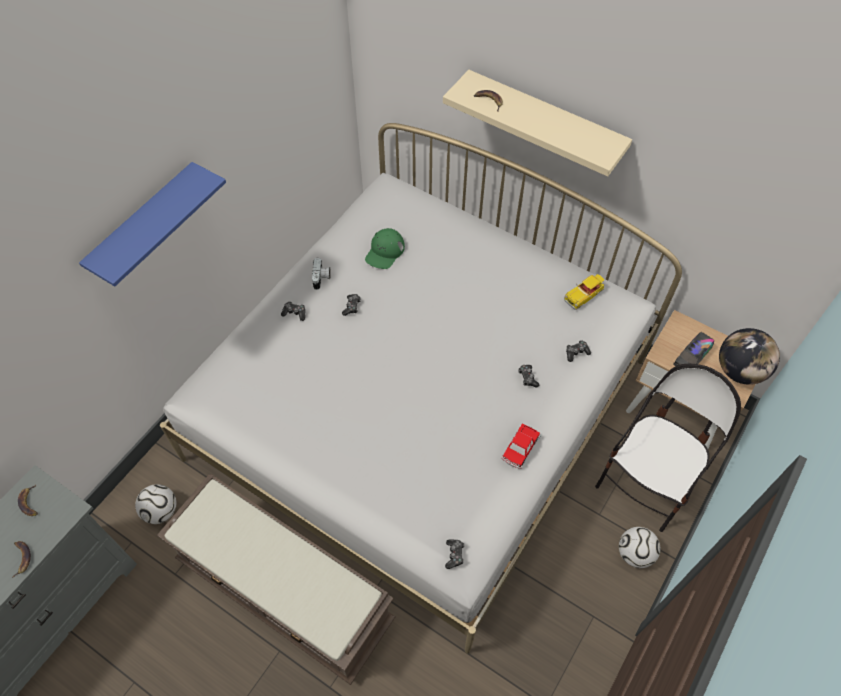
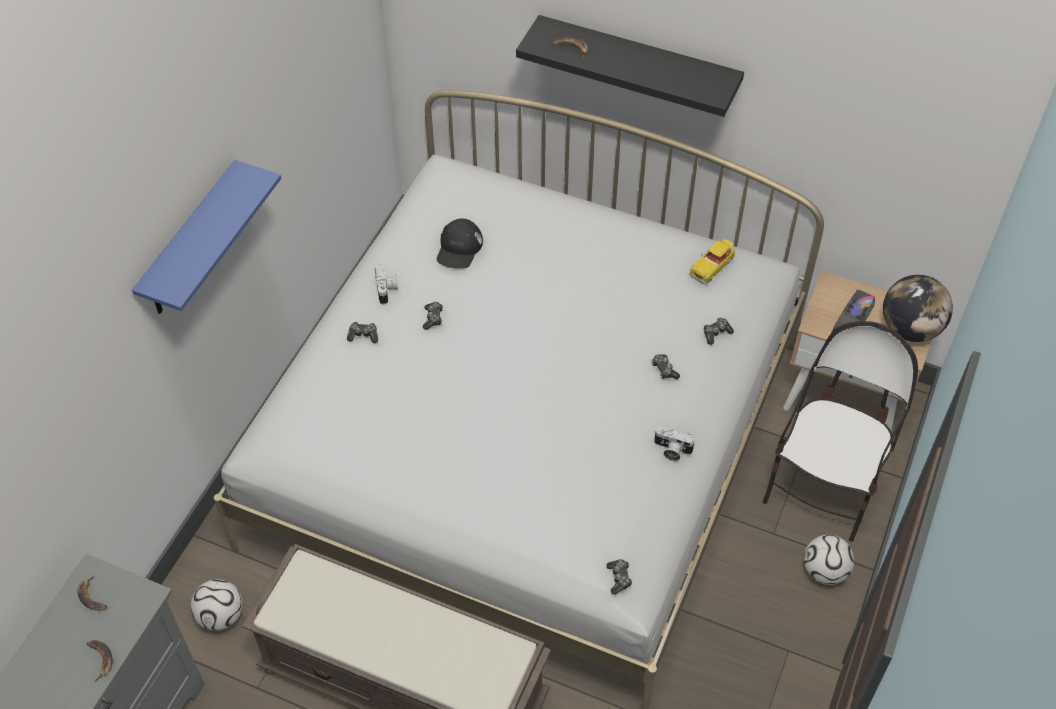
camera: 10 degrees left, 5 degrees down
green cap [365,228,405,269] -> black cap [437,219,483,269]
beige shelf [443,70,632,177] -> black shelf [516,15,744,117]
toy car [501,423,541,469] -> camera [654,426,695,461]

